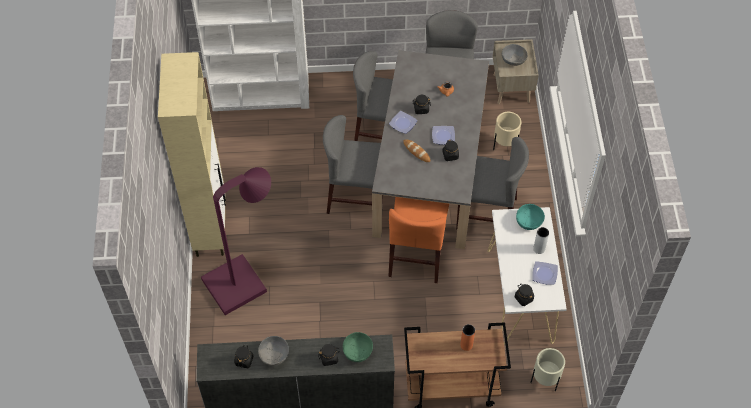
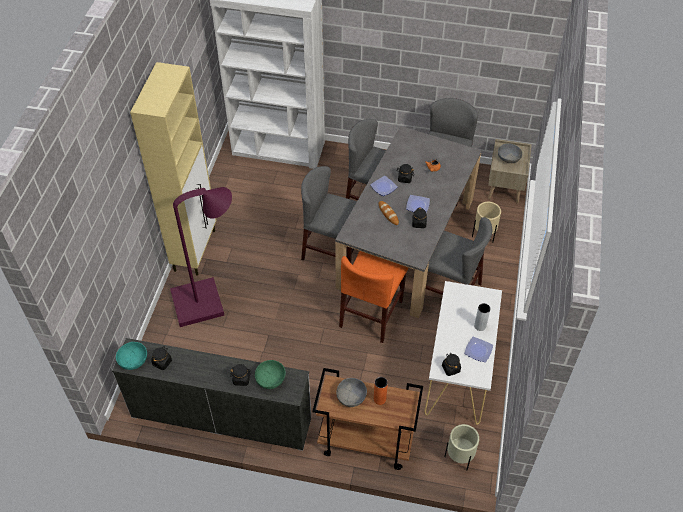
camera: 15 degrees right, 5 degrees down
grey bowl [258,336,289,366] -> grey bowl moved to [336,378,367,407]
turquoise bowl [516,204,545,230] -> turquoise bowl moved to [116,342,147,370]

